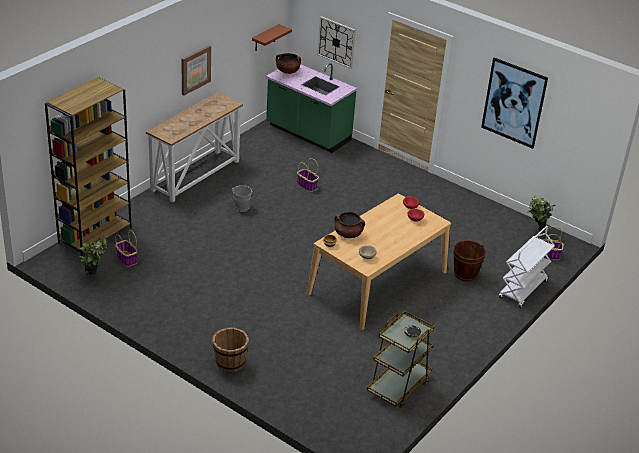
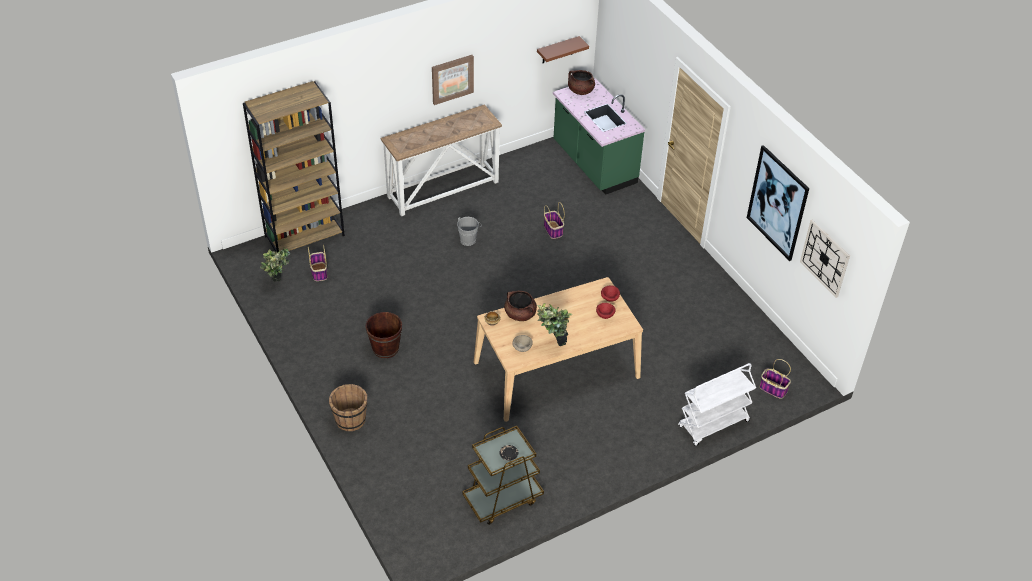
camera: 25 degrees right, 10 degrees up
wall clock [317,16,356,69] -> wall clock moved to [800,219,850,298]
brown bucket [454,240,486,282] -> brown bucket moved to [366,312,402,358]
potted plant [527,195,556,231] -> potted plant moved to [537,303,572,346]

